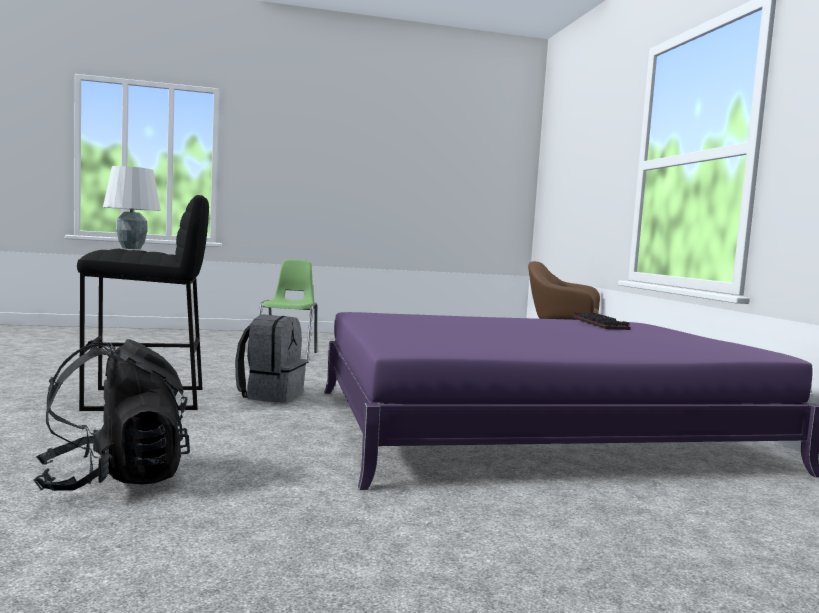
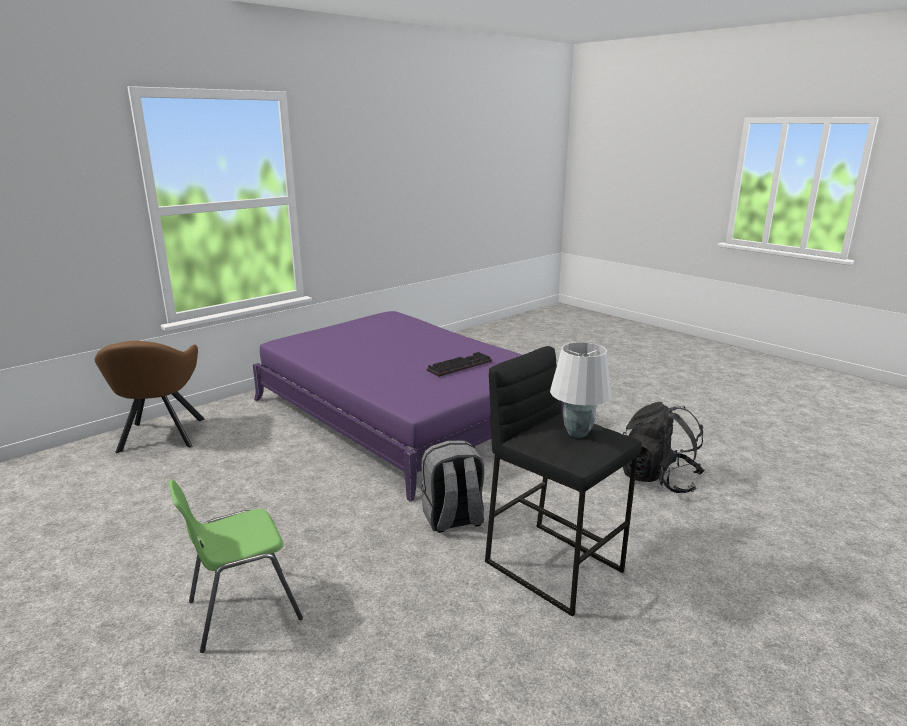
camera: 120 degrees left, 15 degrees up
keyboard [572,312,631,330] -> keyboard moved to [427,352,492,377]

